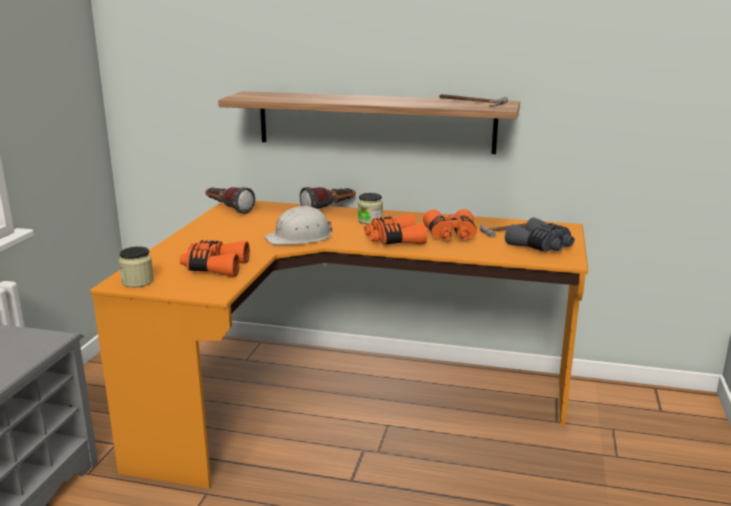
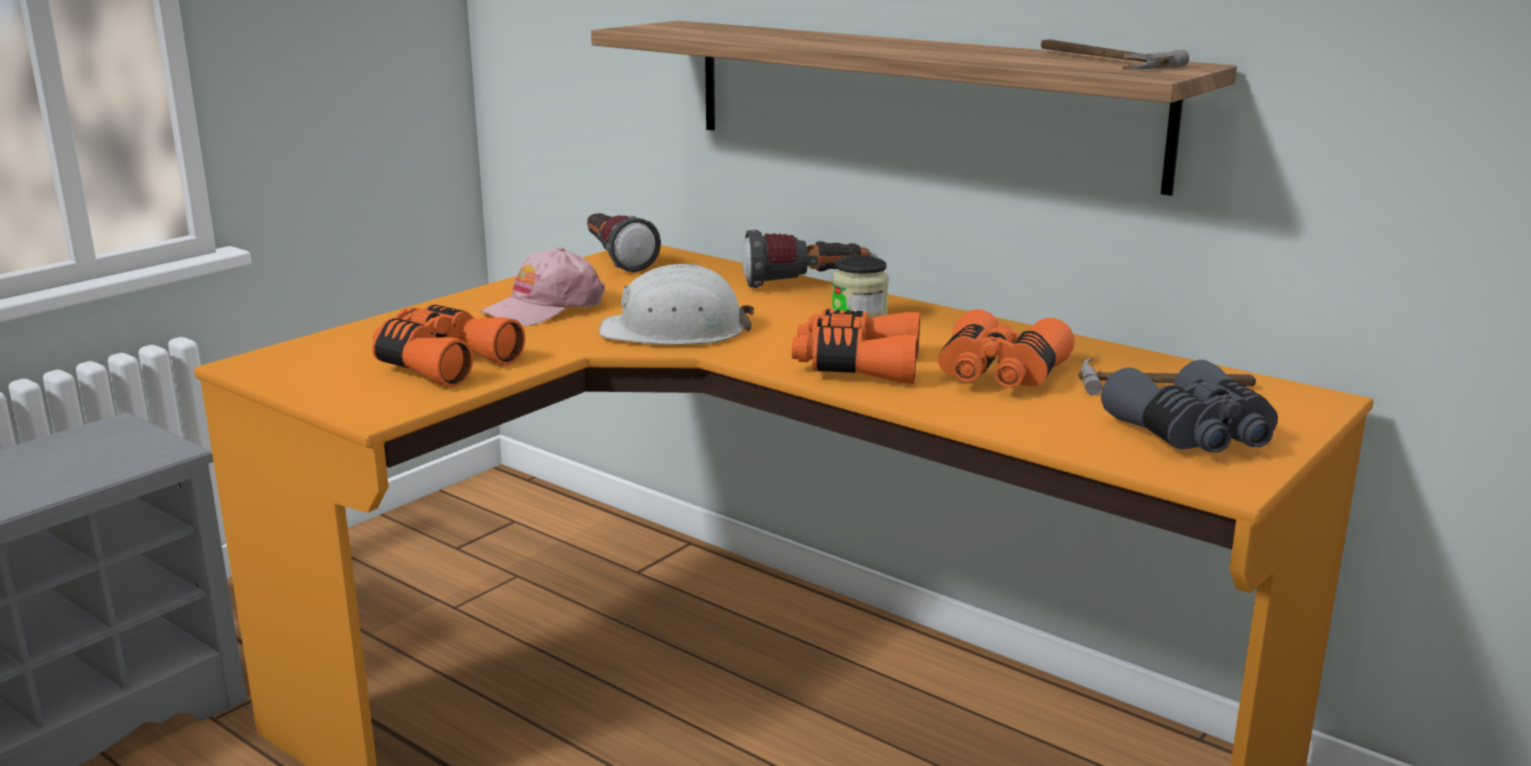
camera: 25 degrees right, 0 degrees up
jar [119,246,154,287] -> none
none -> pink cap [480,247,605,326]

